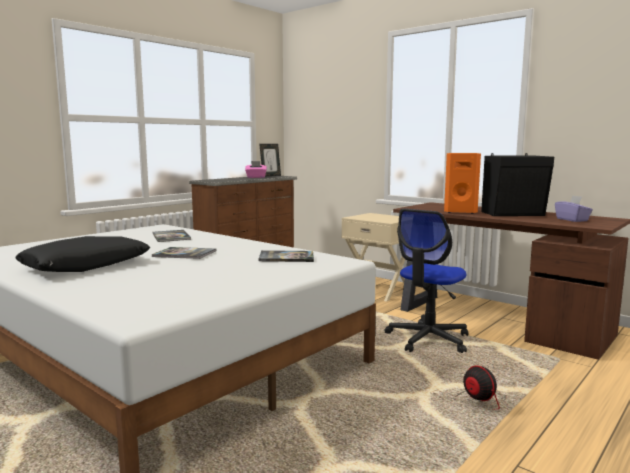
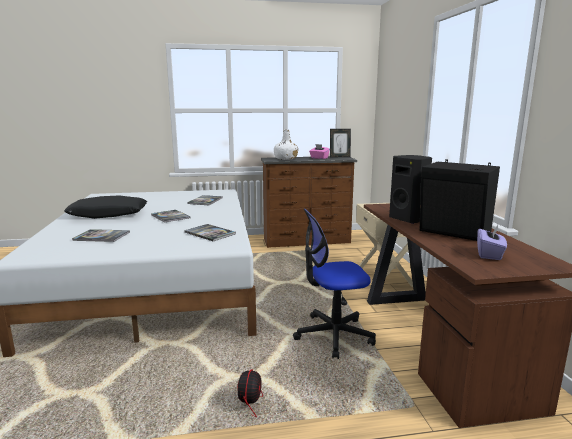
camera: 40 degrees right, 5 degrees up
orange speaker [444,153,481,214] -> black speaker [389,155,432,224]
none -> book [72,229,130,242]
none -> white bottle [274,130,298,160]

